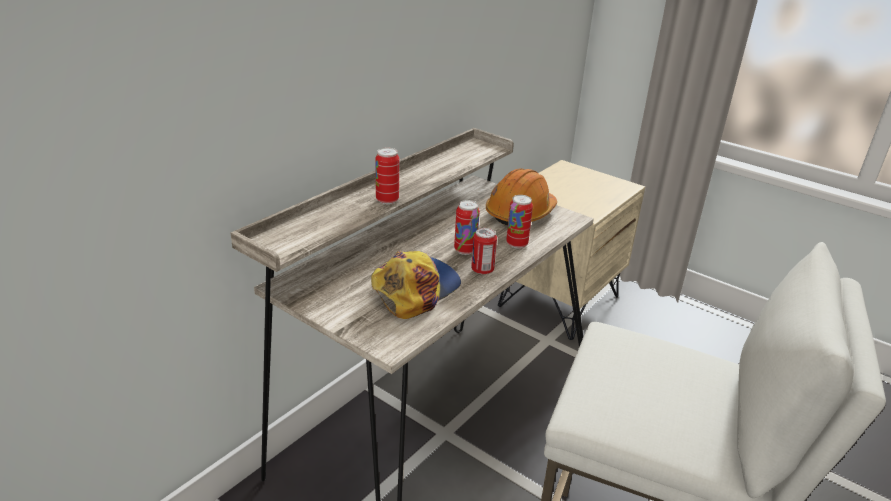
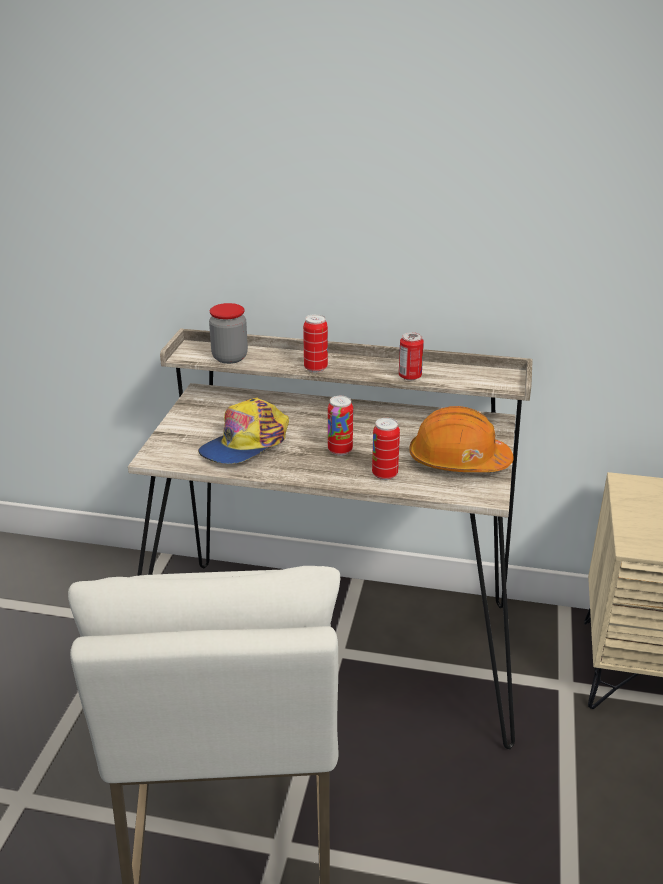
camera: 65 degrees right, 0 degrees up
cap [371,251,461,319] -> cap turned 120 degrees clockwise [198,398,289,464]
can [471,228,497,274] -> can moved to [399,332,424,380]
none -> jar [209,303,248,364]

